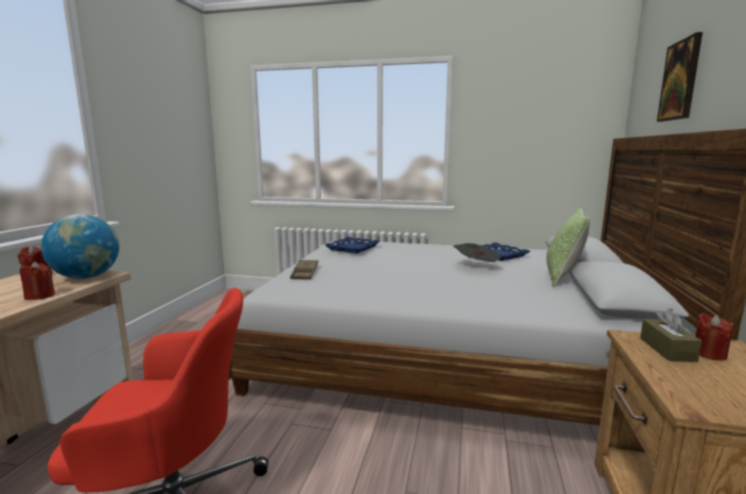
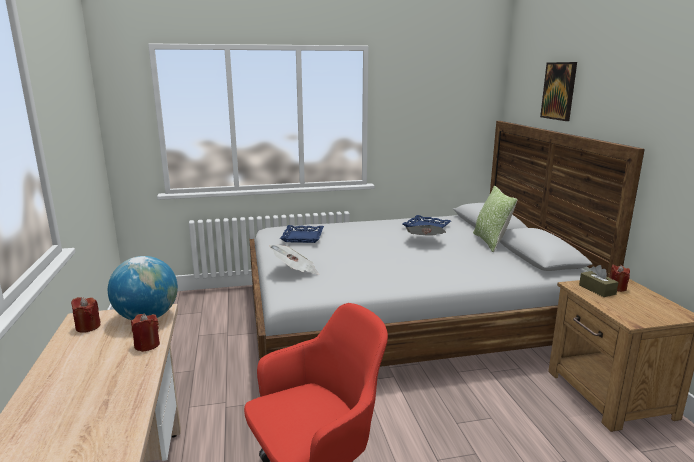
camera: 25 degrees left, 5 degrees up
brown tray [290,259,318,280] -> newspaper [269,245,319,274]

